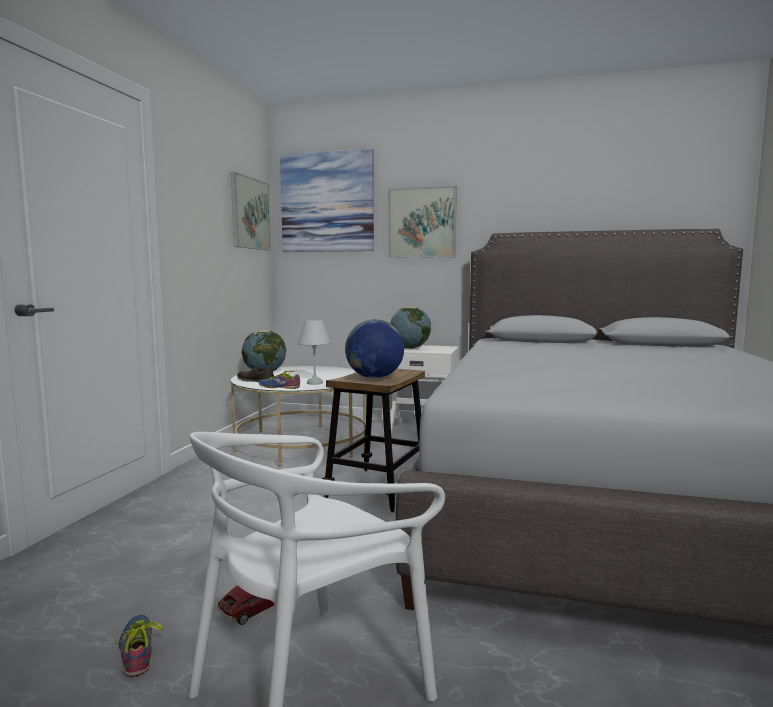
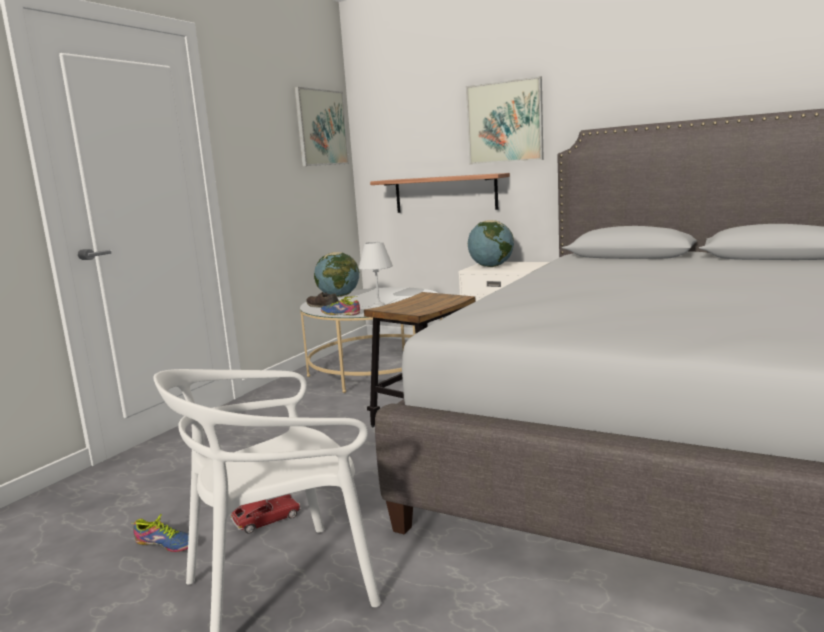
camera: 15 degrees right, 5 degrees up
shoe [115,615,163,677] -> shoe turned 120 degrees clockwise [131,514,189,552]
picture [280,149,374,252] -> none
globe [345,319,404,378] -> none
none -> shelf [370,173,510,213]

